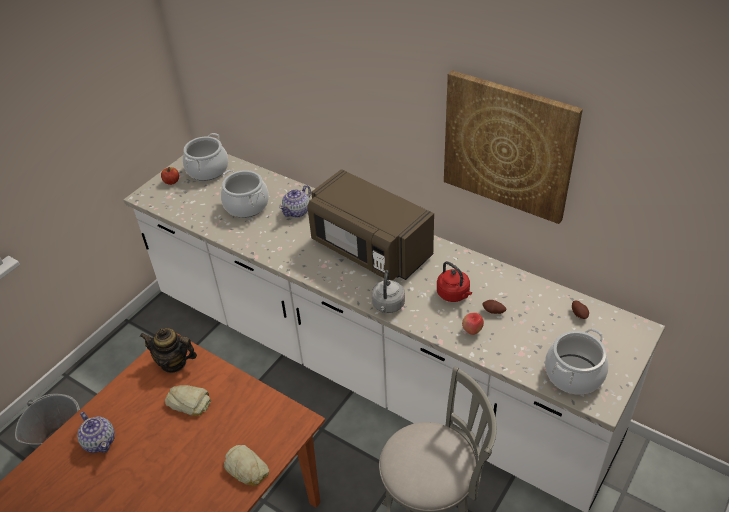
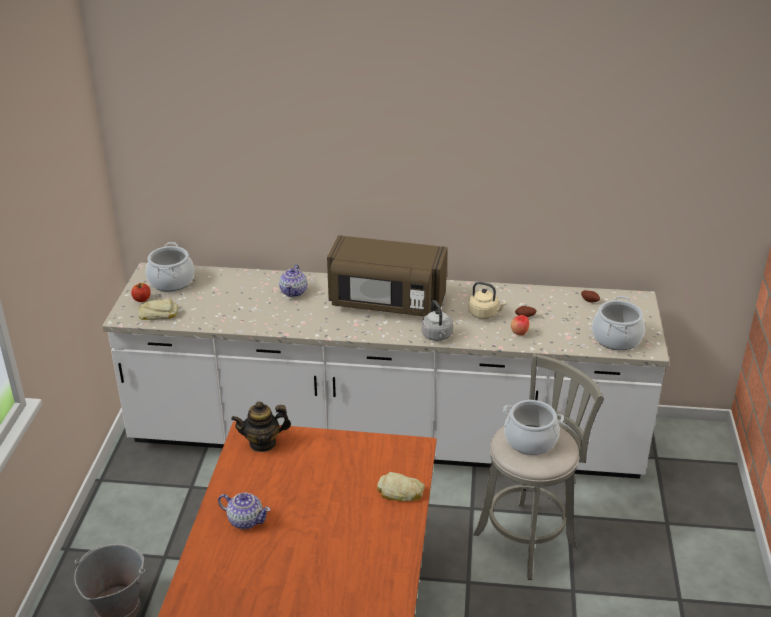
camera: 30 degrees left, 10 degrees down
bread [165,385,211,416] -> bread moved to [139,299,178,320]
cooking pot [221,170,269,218] -> cooking pot moved to [503,400,564,455]
red kettle [437,261,472,302] -> beige kettle [468,282,507,319]
picture [444,70,583,224] -> none

